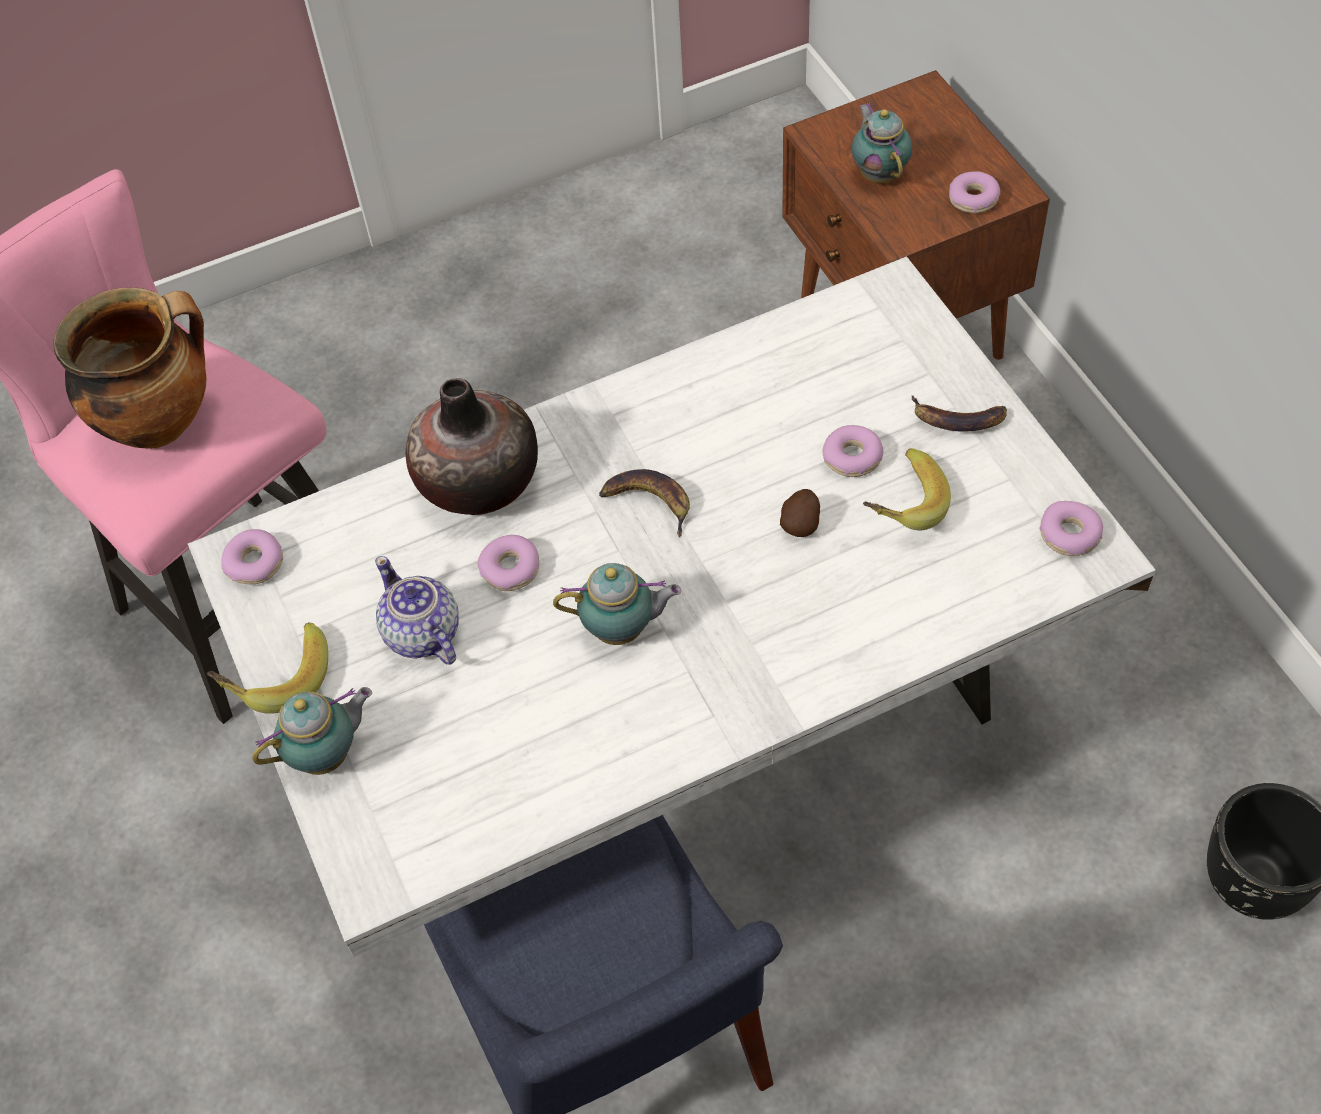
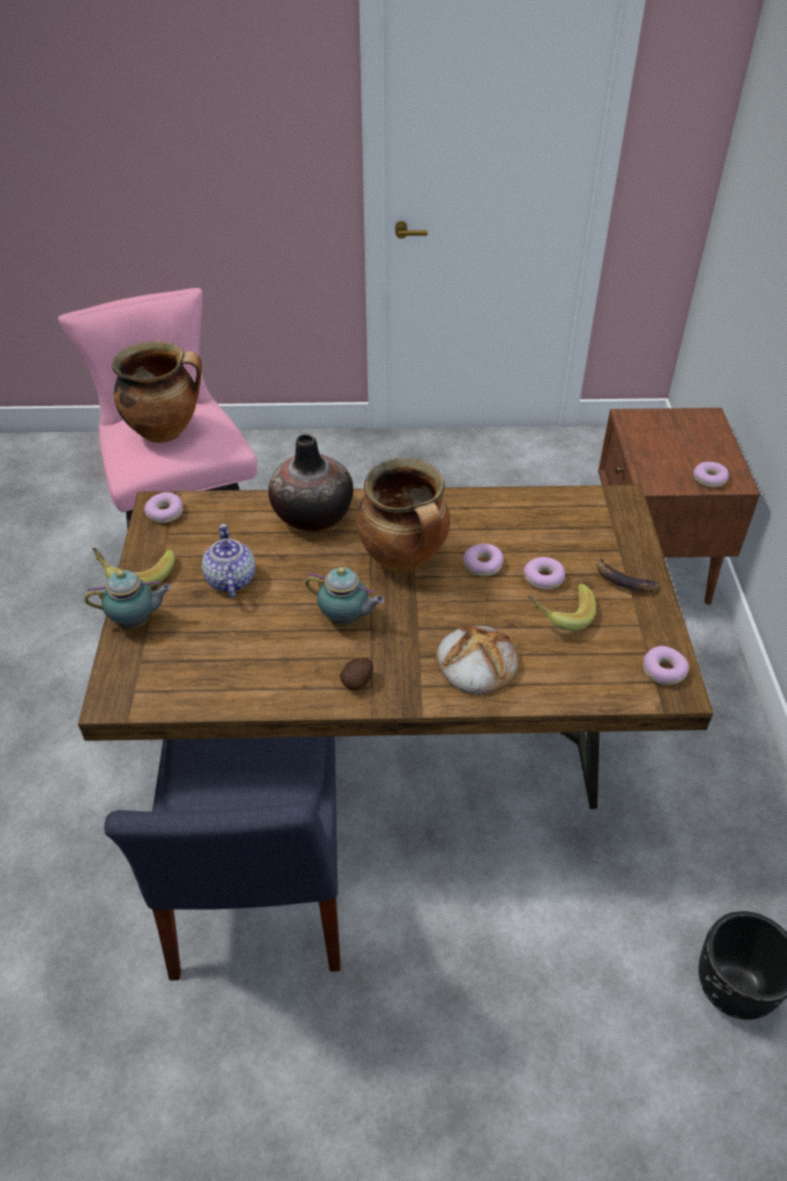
camera: 20 degrees right, 10 degrees down
white dining table [188,256,1156,957] -> brown dining table [78,485,714,809]
donut [478,535,539,591] -> donut moved to [463,544,503,576]
banana [599,469,690,537] -> cooking pot [356,458,450,572]
potato [780,489,820,537] -> potato moved to [340,658,373,691]
teapot [852,103,912,183] -> none
none -> bread [436,625,520,695]

